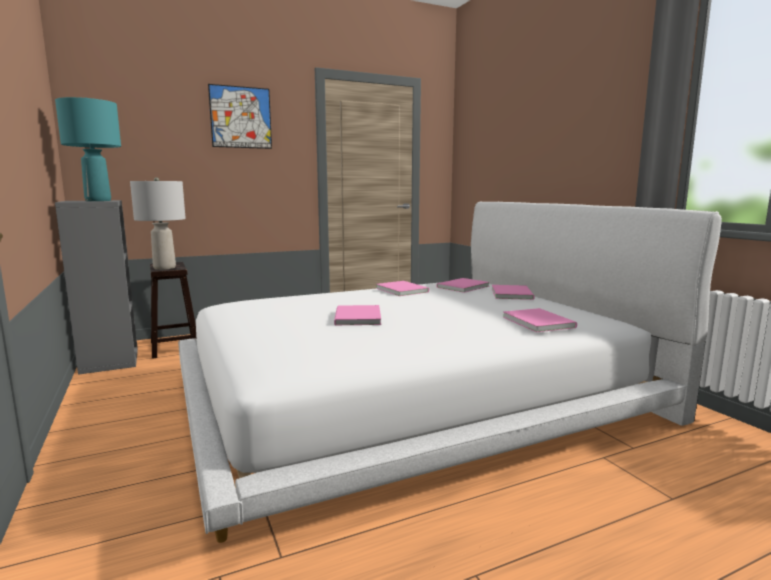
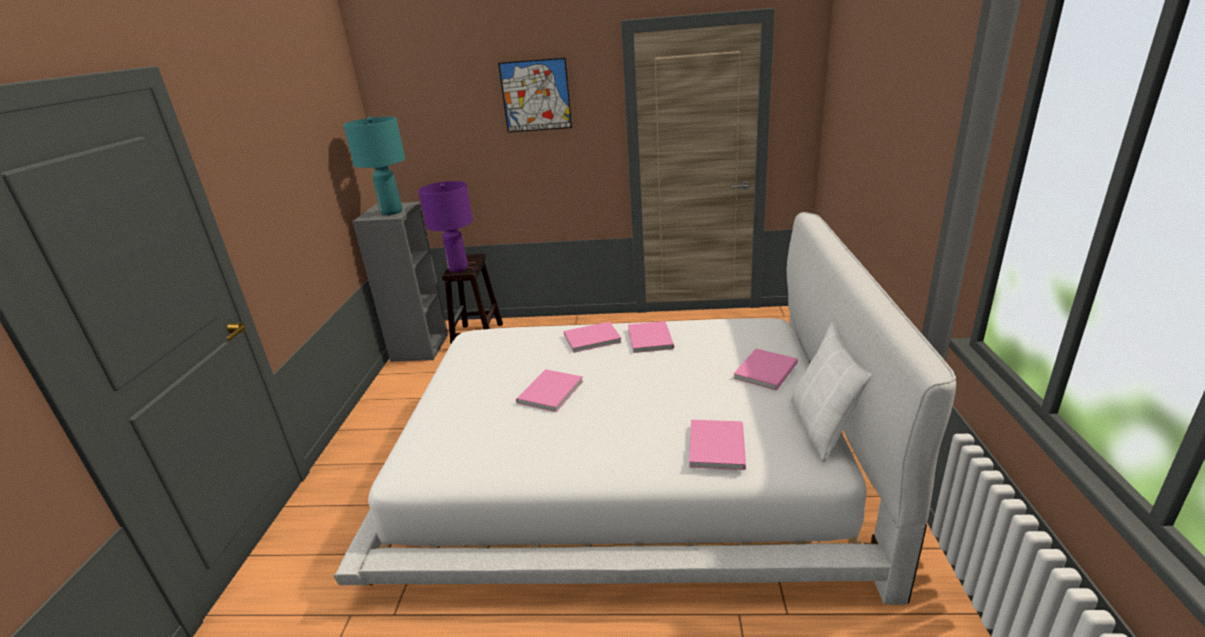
camera: 30 degrees right, 15 degrees up
grey table lamp [130,177,186,270] -> purple table lamp [418,181,473,272]
pink book [436,278,490,293] -> pink book moved to [564,322,621,353]
none -> white pillow [791,322,872,462]

